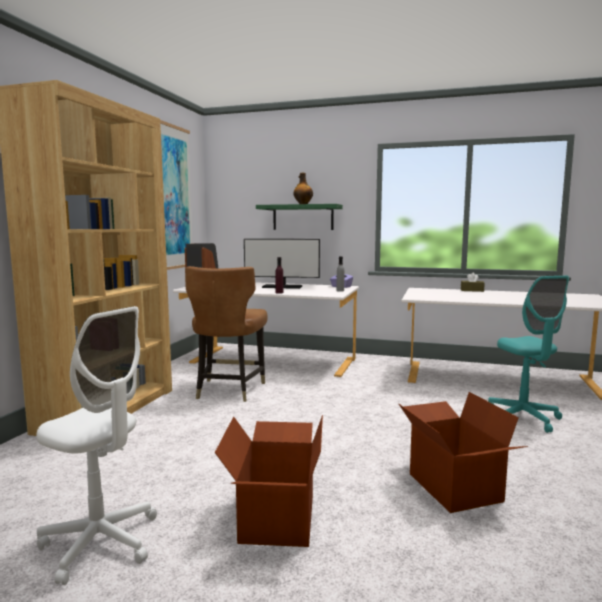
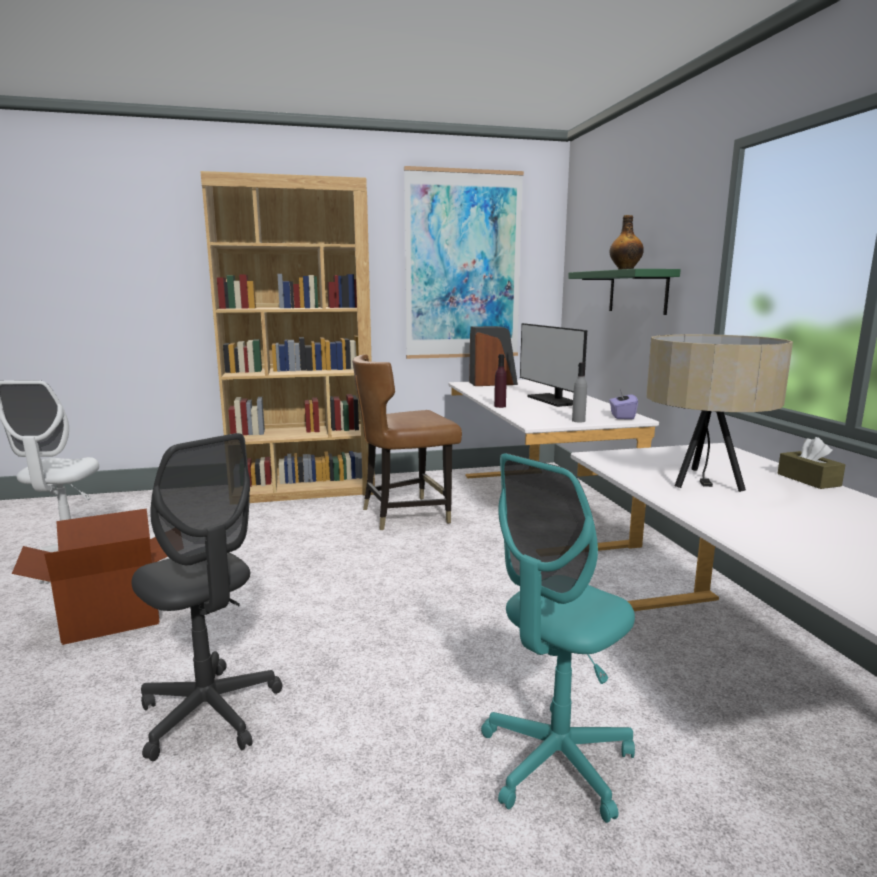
camera: 60 degrees right, 5 degrees up
cardboard box [399,392,528,513] -> grey office chair [131,433,282,761]
none -> beige table lamp [646,334,793,492]

